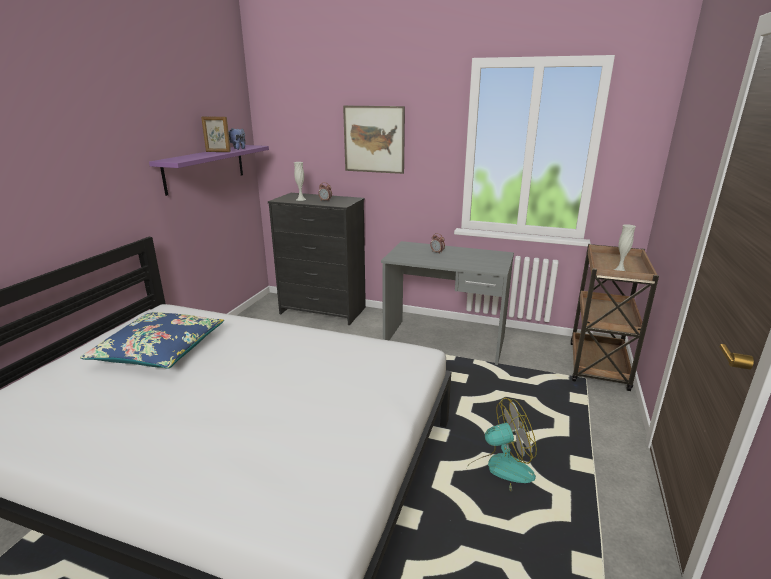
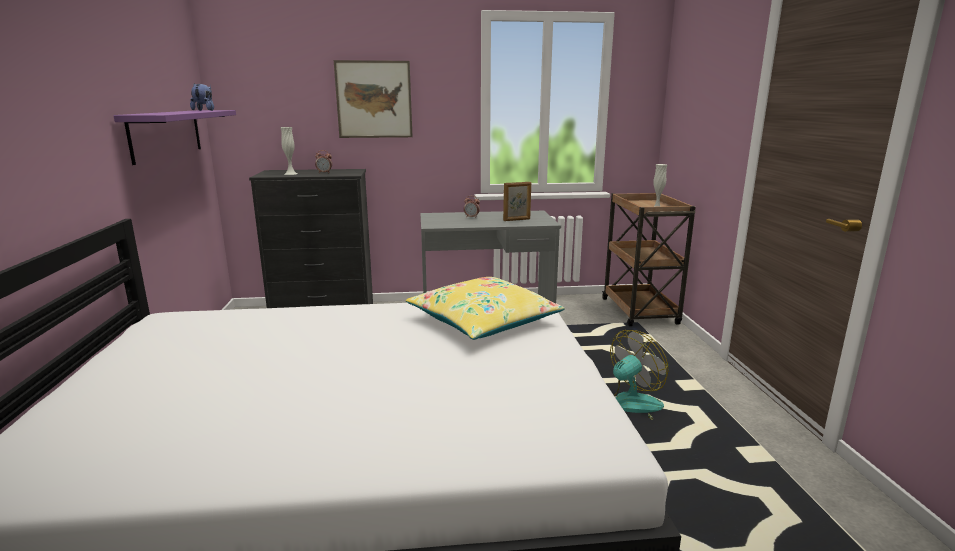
camera: 25 degrees left, 5 degrees down
blue pillow [80,312,224,369] -> none
picture frame [201,117,231,152] -> picture frame moved to [503,182,531,221]
none -> yellow pillow [406,277,565,340]

